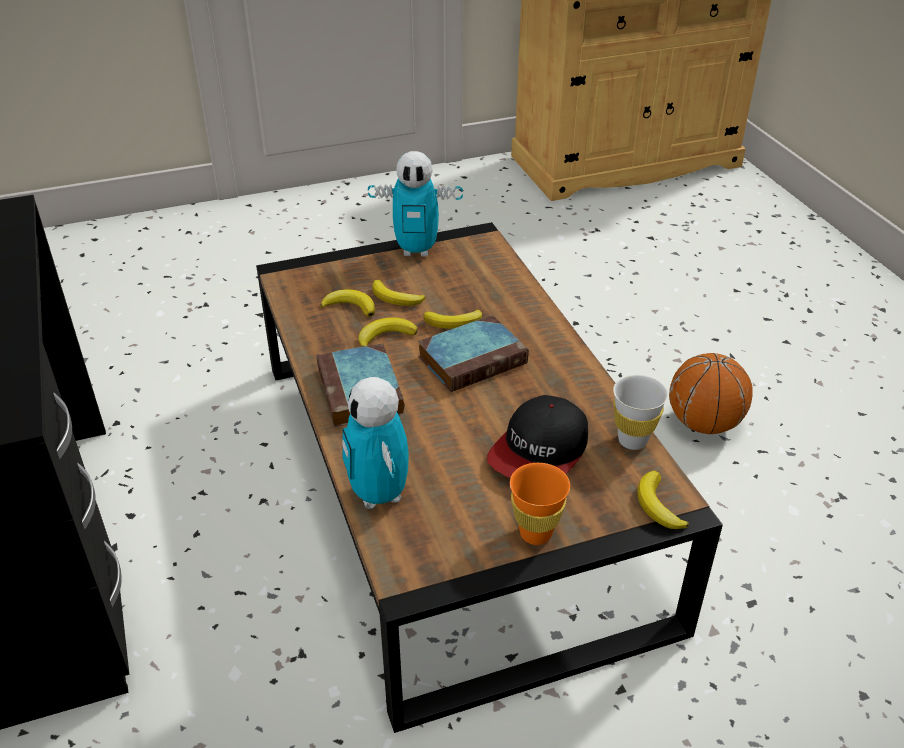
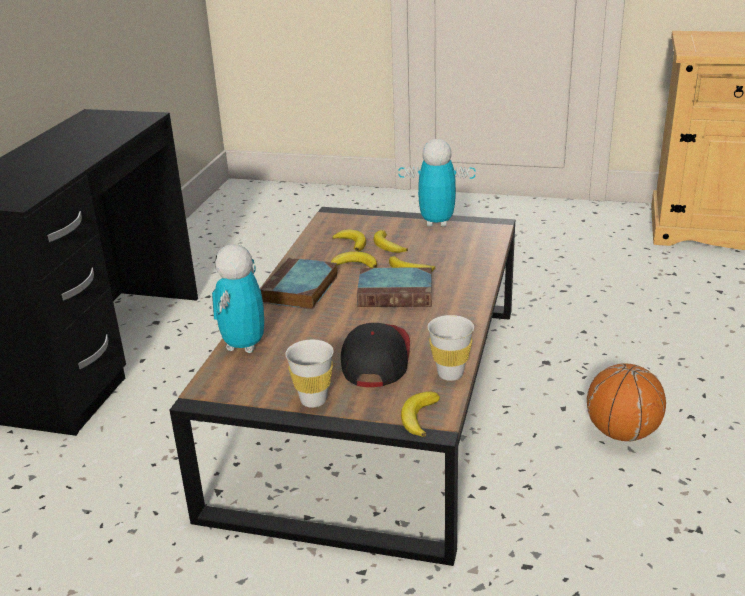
camera: 35 degrees right, 10 degrees down
toy robot [368,151,463,257] -> toy robot turned 150 degrees clockwise [398,139,476,226]
cap [487,395,588,478] -> cap turned 120 degrees clockwise [341,323,410,387]
orange cup [510,463,570,545] -> white cup [285,340,334,408]

